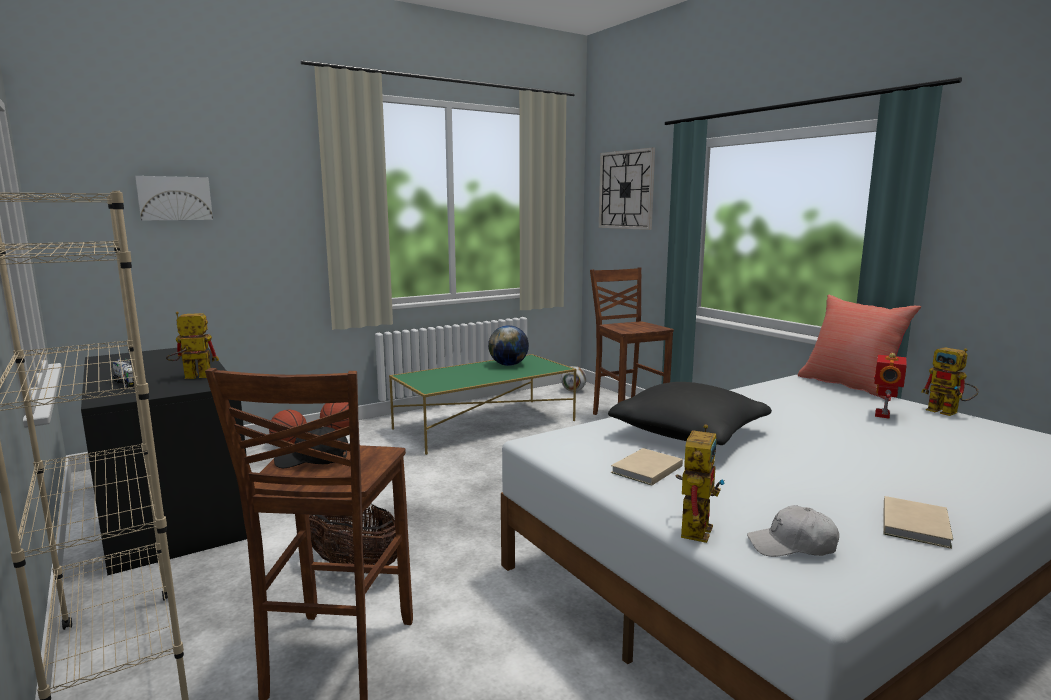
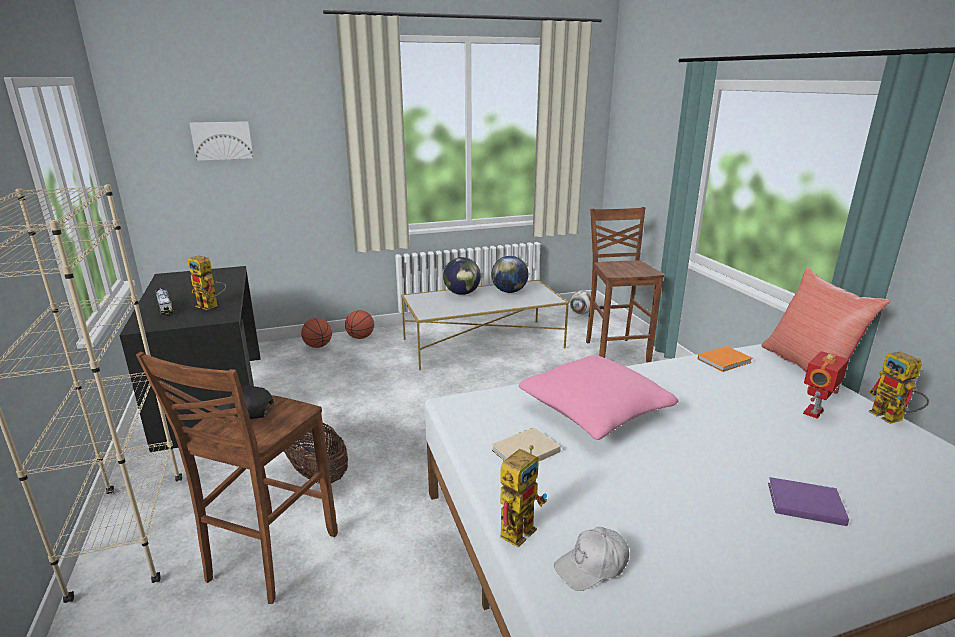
camera: 15 degrees right, 10 degrees up
toy robot [166,311,219,379] -> toy robot turned 150 degrees counterclockwise [187,255,226,310]
green coffee table [389,354,576,455] -> white coffee table [401,280,569,370]
wall clock [599,147,655,230] -> none
black pillow [608,382,772,445] -> pink pillow [518,355,678,440]
white cap [747,505,839,557] -> white cap turned 45 degrees counterclockwise [554,527,629,591]
beige book [884,496,953,549] -> none
none -> globe [443,257,481,295]
none -> orange book [697,346,753,372]
none -> purple book [768,477,849,526]

